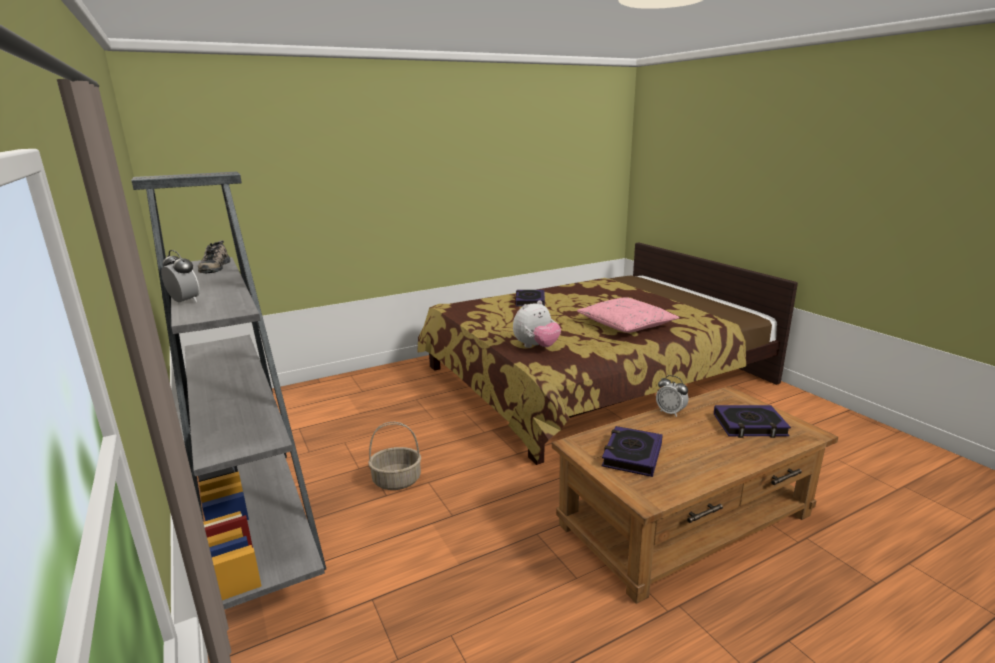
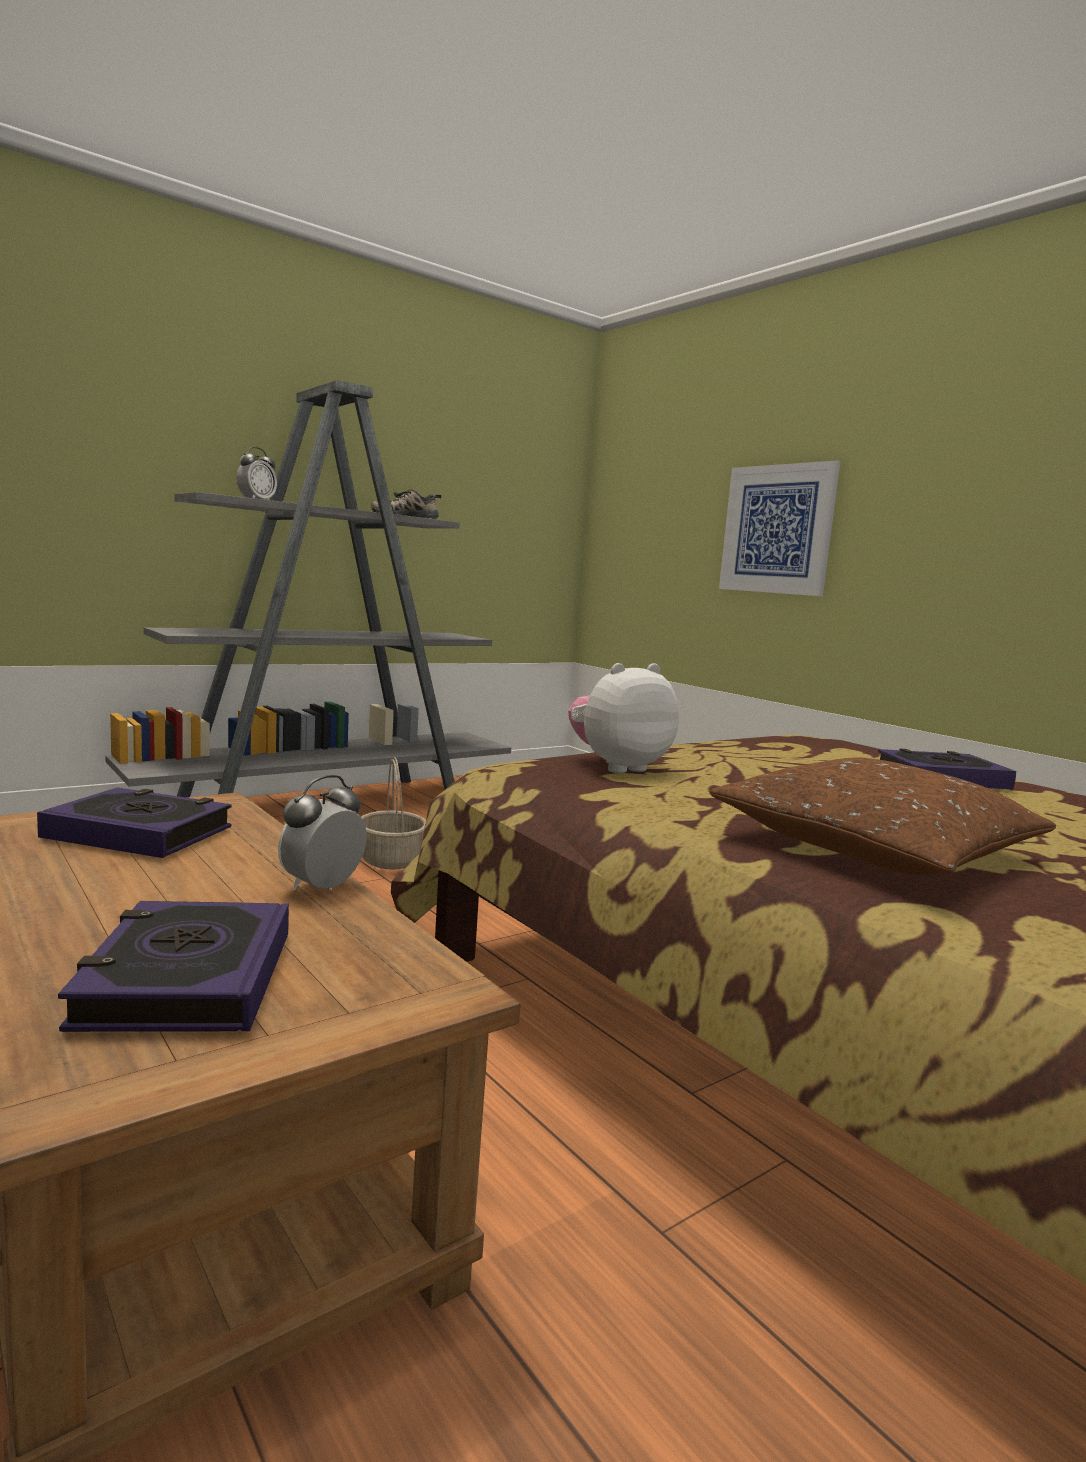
camera: 80 degrees right, 10 degrees down
plush toy [513,301,561,348] -> plush toy turned 105 degrees clockwise [568,663,679,773]
pink pillow [577,297,679,333] -> brown pillow [709,757,1056,875]
none -> picture [719,460,840,596]

